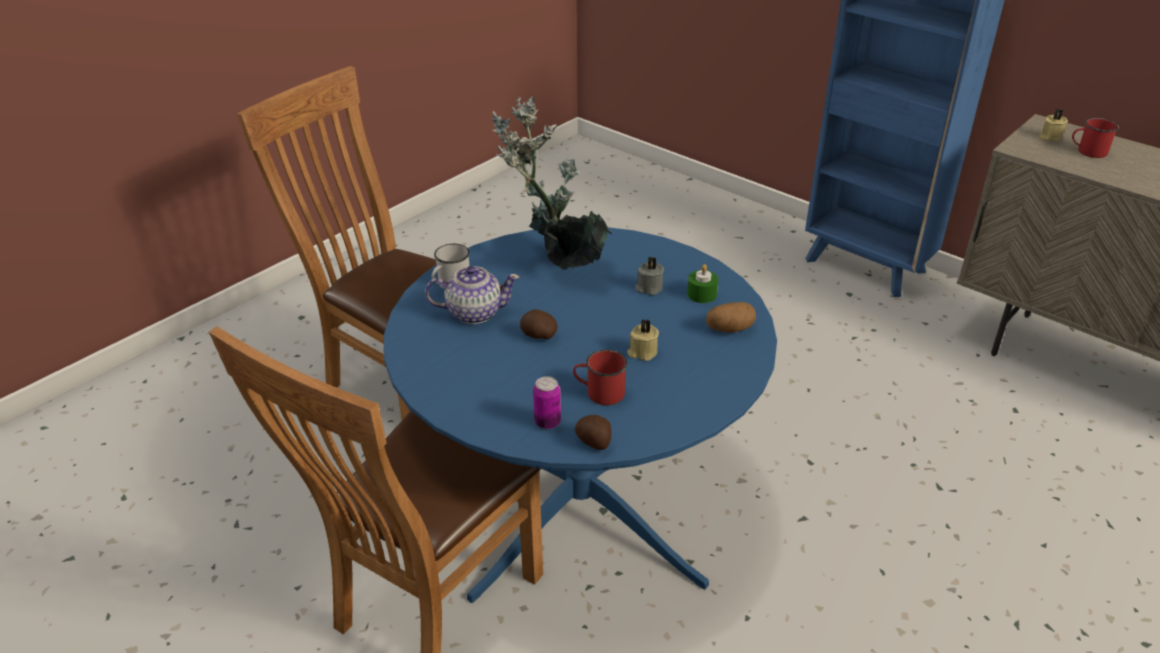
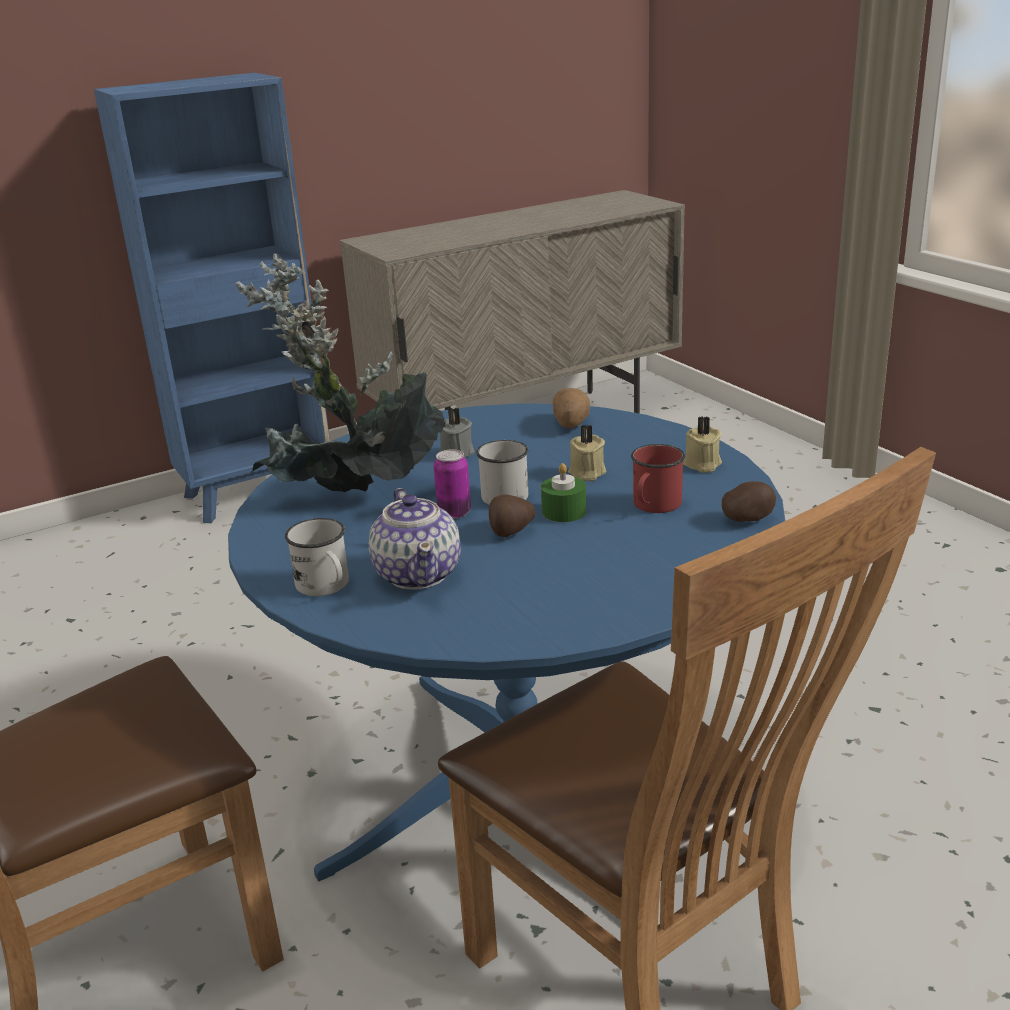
camera: 70 degrees left, 10 degrees down
teapot [425,266,520,324] -> teapot turned 150 degrees clockwise [369,488,461,590]
can [533,376,561,429] -> can moved to [434,449,471,519]
green candle [687,264,719,303] -> green candle moved to [541,463,586,522]
beige candle [1039,109,1068,142] -> beige candle moved to [683,416,722,473]
red mug [1072,118,1119,158] -> none
none -> white mug [476,440,528,505]

